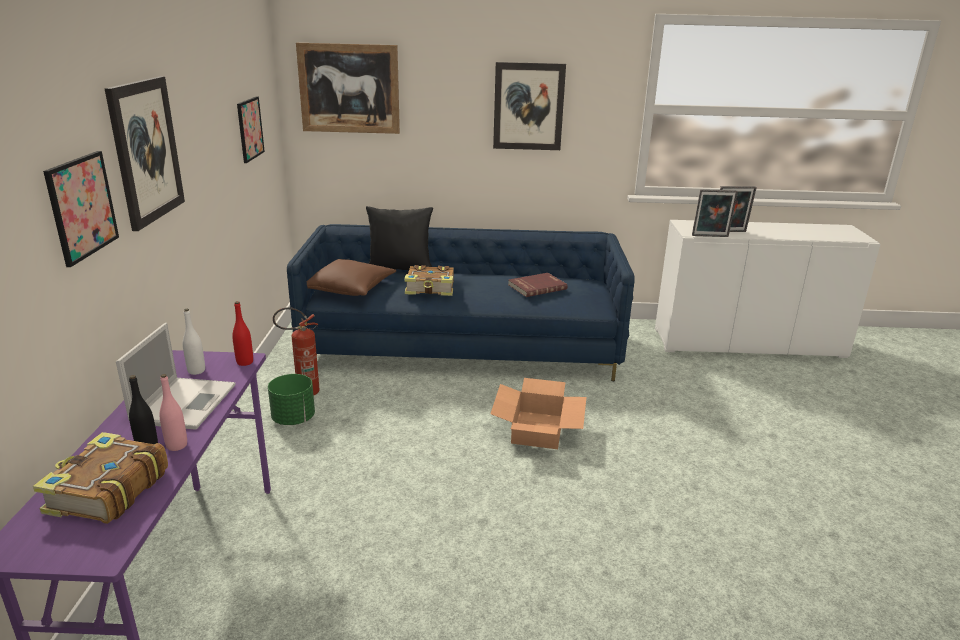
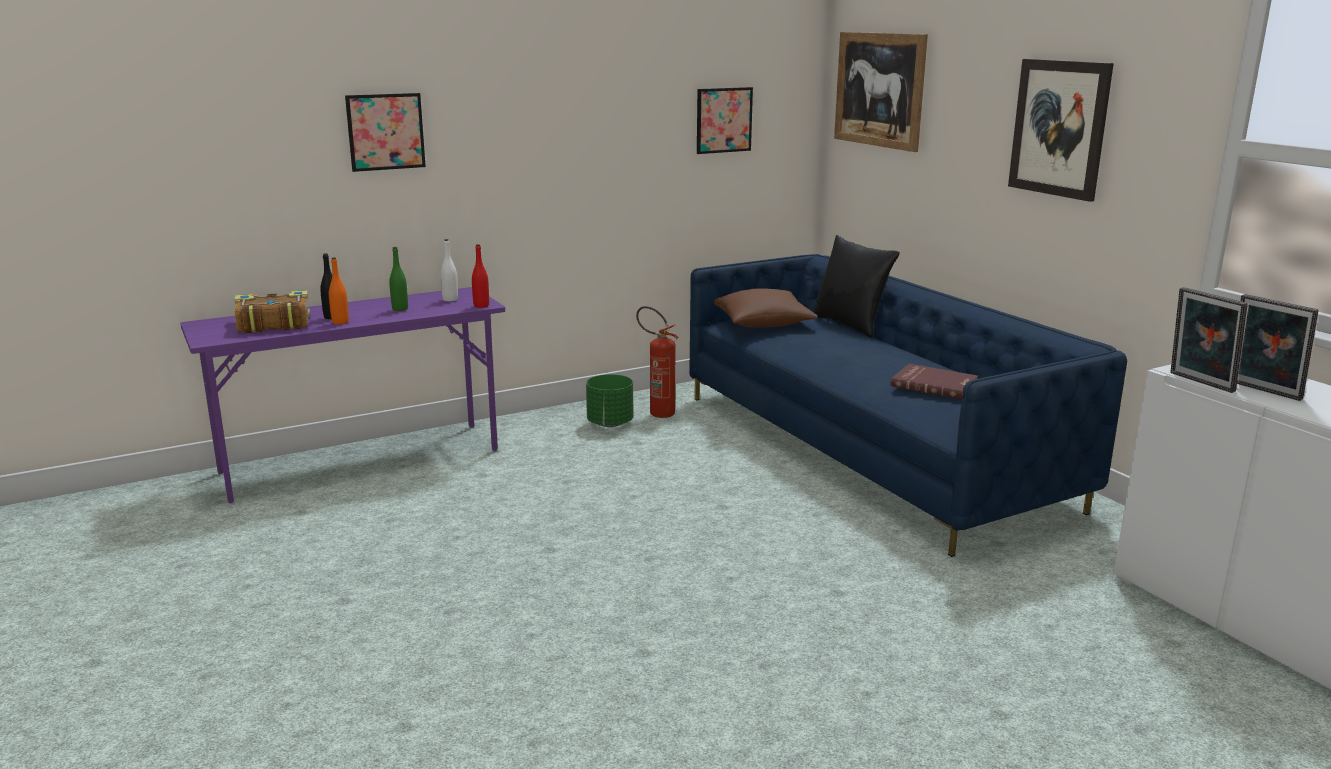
camera: 60 degrees right, 5 degrees down
picture [105,76,185,231] -> none
laptop [116,323,235,430] -> green bottle [389,247,408,311]
pink bottle [159,374,187,451] -> orange bottle [329,257,349,324]
book [404,265,454,296] -> none
cardboard box [490,378,586,449] -> none

